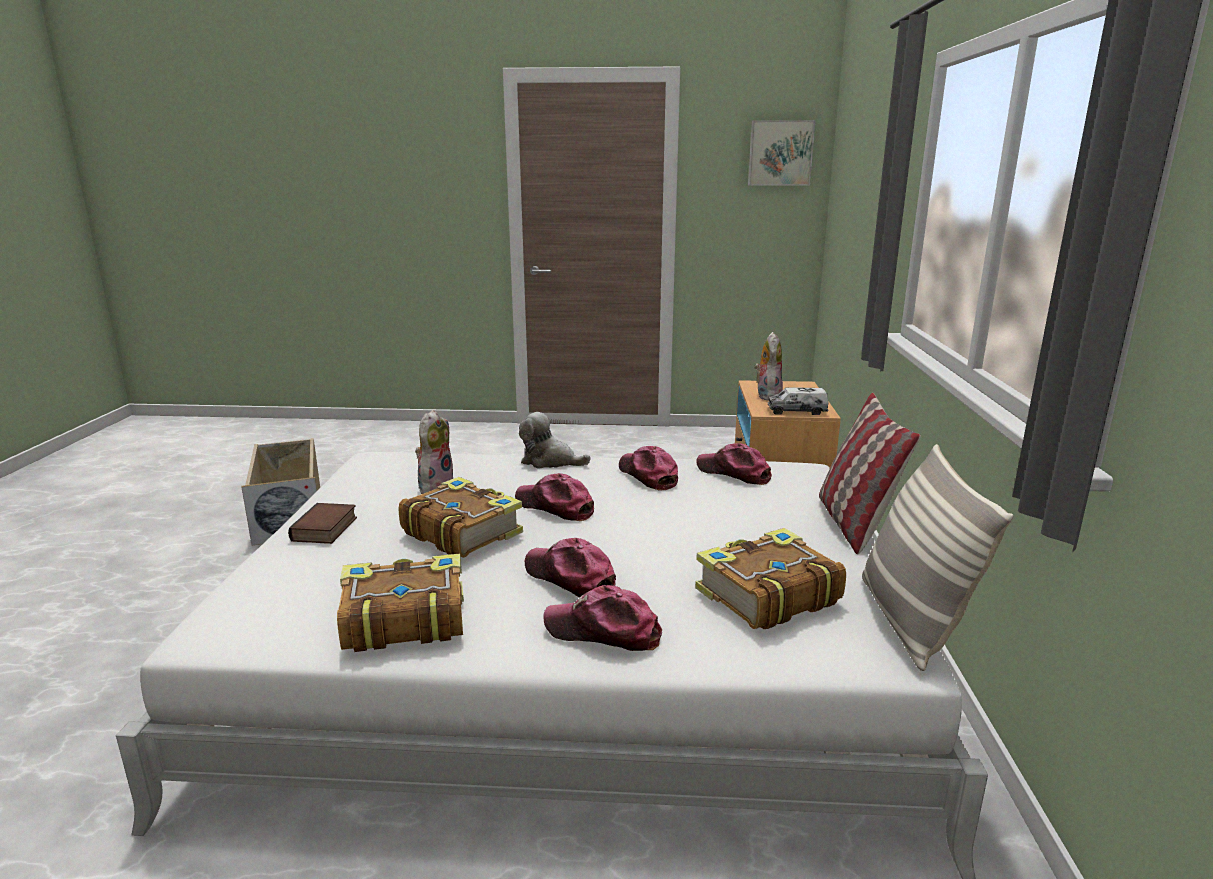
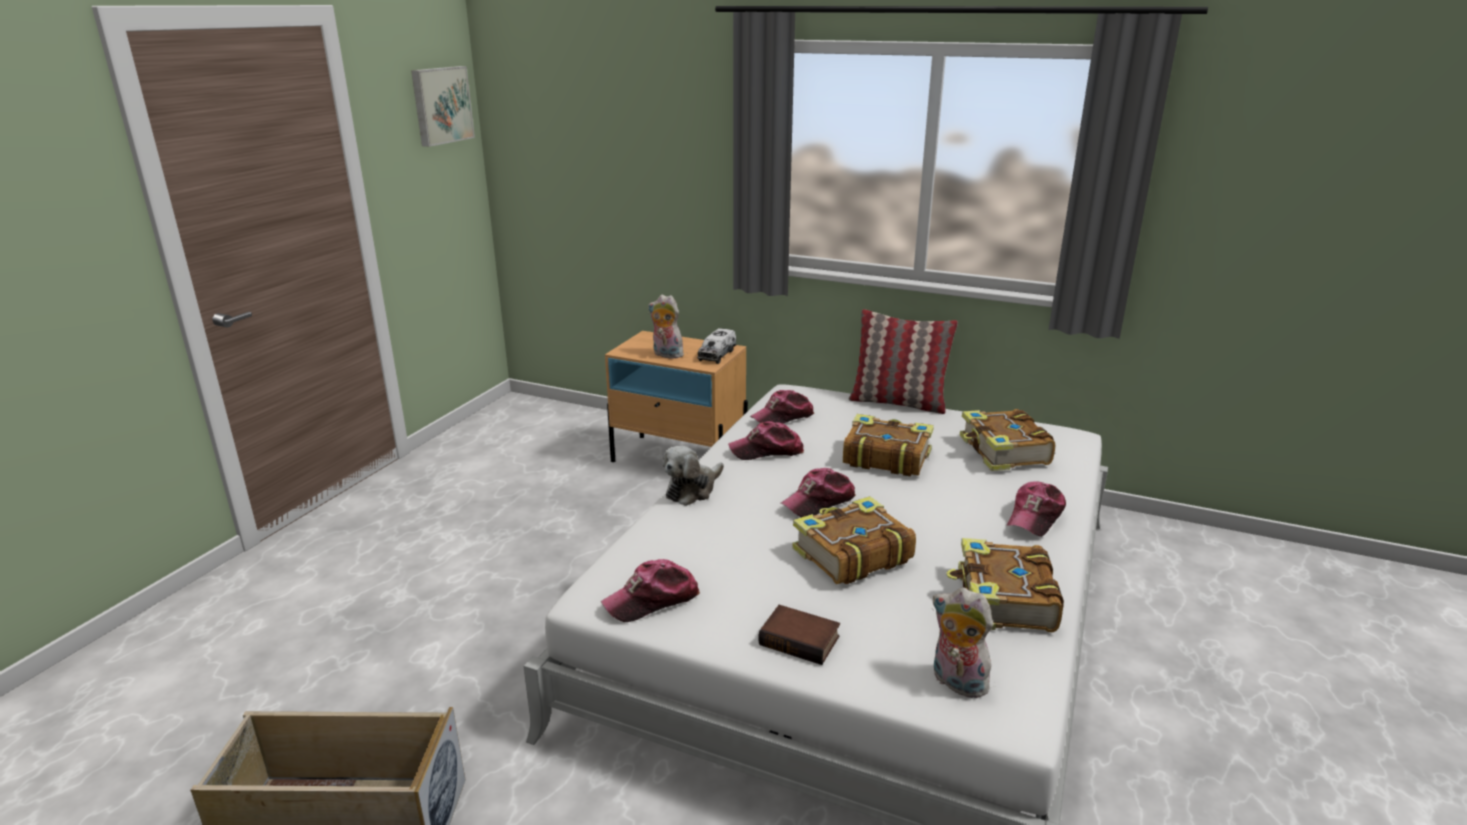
camera: 70 degrees left, 5 degrees up
plush toy [415,410,453,494] -> plush toy moved to [933,588,993,698]
cap [524,538,616,597] -> cap moved to [601,559,700,622]
pillow [862,444,1013,671] -> none
none -> book [843,414,934,477]

